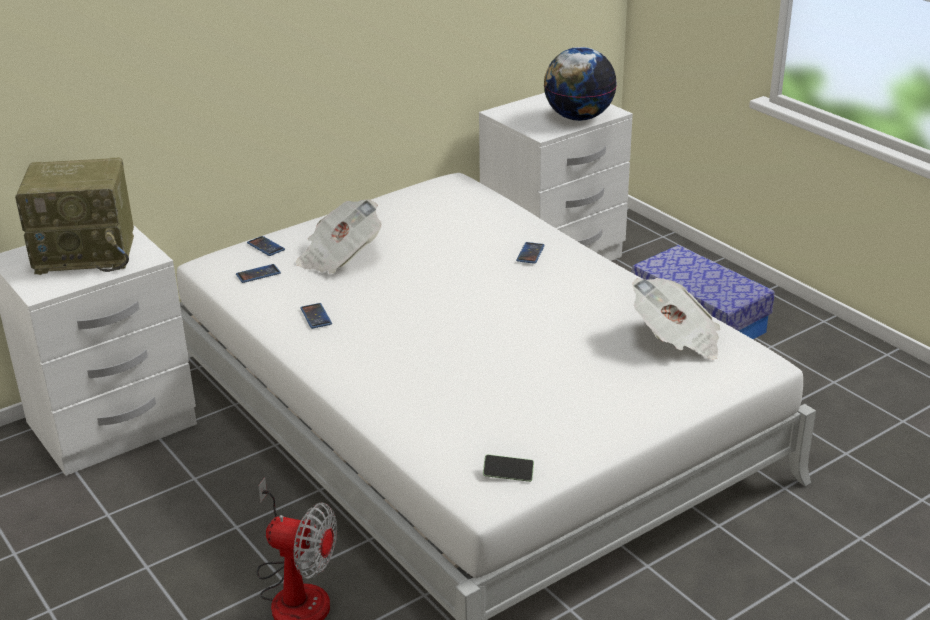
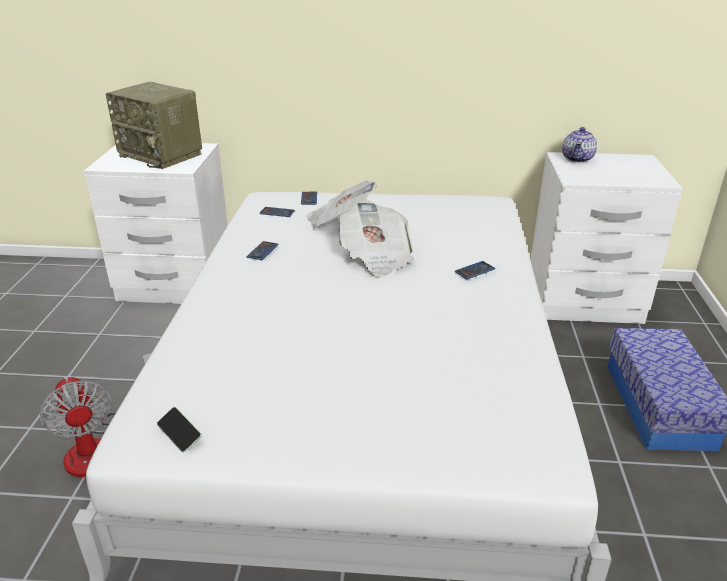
camera: 40 degrees right, 0 degrees up
globe [544,47,617,121] -> none
newspaper [632,278,720,360] -> newspaper moved to [339,201,414,278]
none -> teapot [562,127,597,163]

